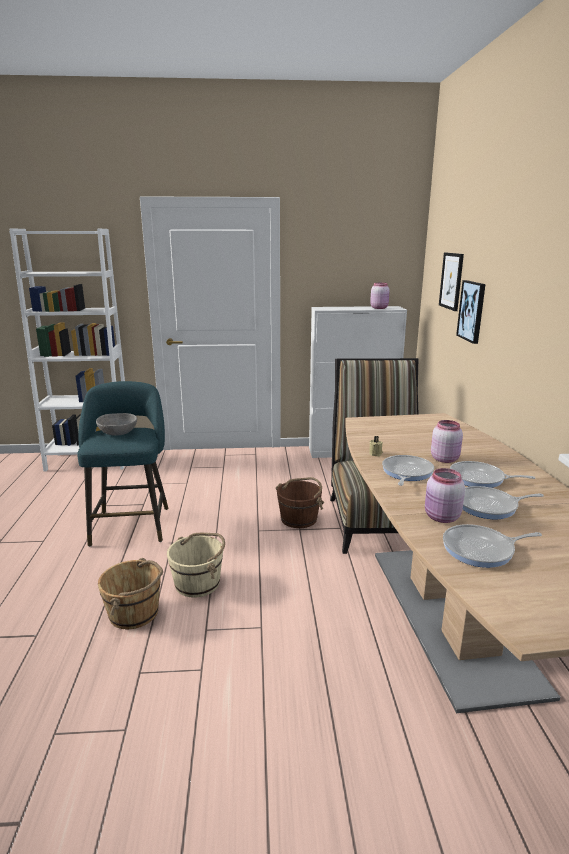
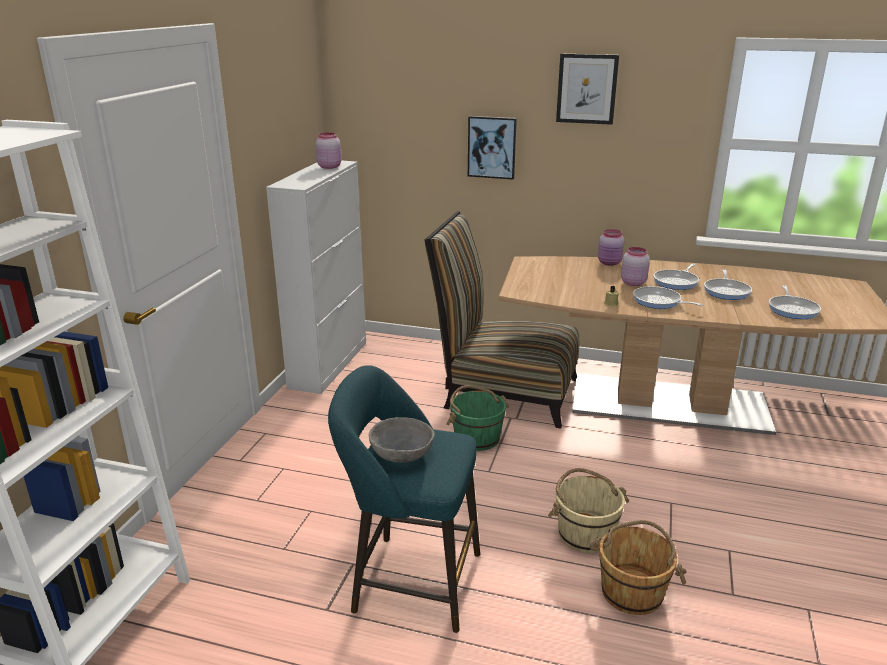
camera: 70 degrees left, 5 degrees up
brown bucket [276,477,324,528] -> green bucket [446,385,509,451]
pink jar [425,468,465,523] -> pink jar moved to [598,229,624,266]
picture [439,253,464,311] -> picture moved to [556,54,619,125]

